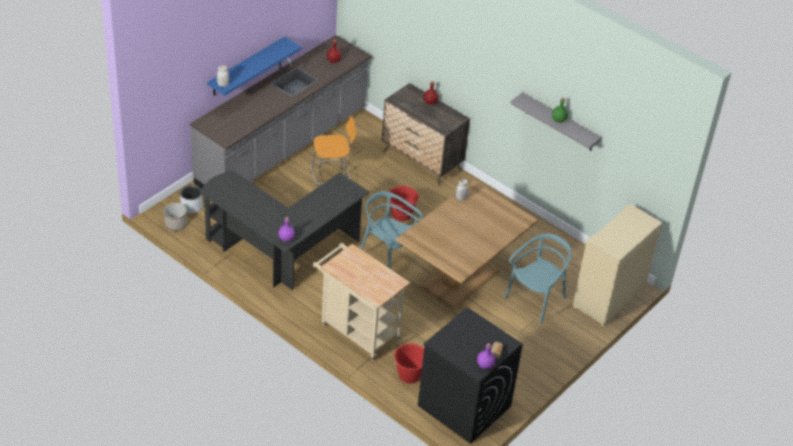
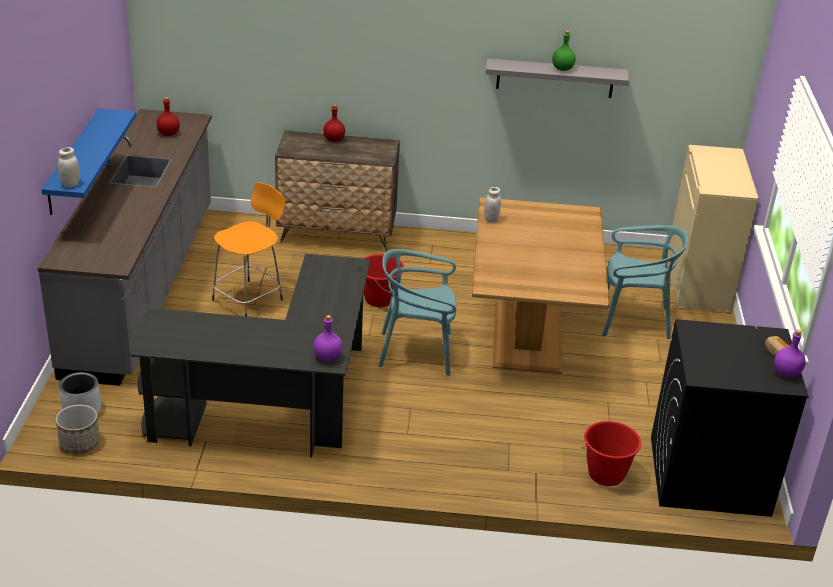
camera: 35 degrees left, 10 degrees down
beige cart [313,243,410,361] -> none
turquoise chair [504,234,571,324] -> turquoise chair turned 90 degrees clockwise [602,225,688,339]

